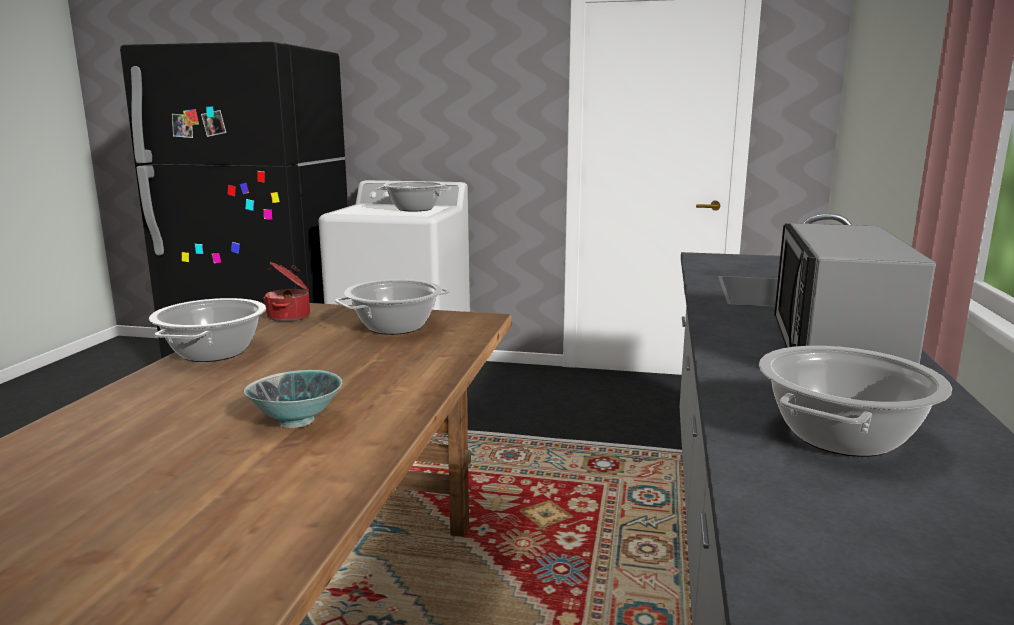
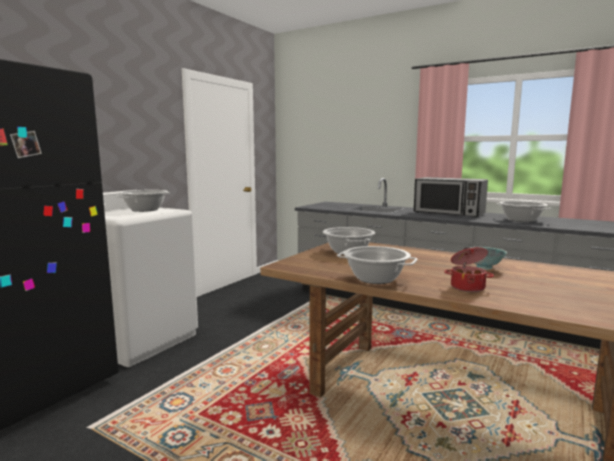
camera: 70 degrees left, 5 degrees down
cooking pot [263,262,310,321] -> cooking pot moved to [444,247,494,292]

